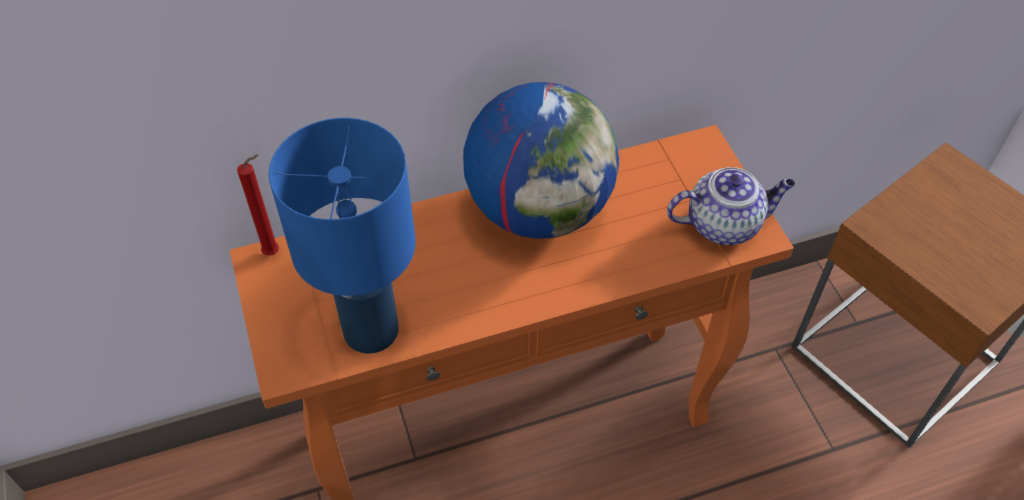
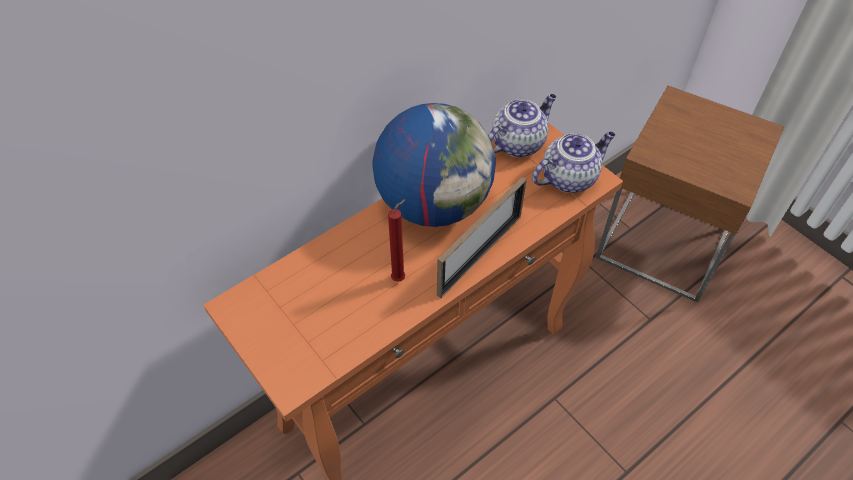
camera: 20 degrees left, 0 degrees up
red candle [237,155,279,256] -> red candle moved to [388,199,406,282]
blue table lamp [269,118,416,354] -> none
none -> picture frame [437,177,527,298]
none -> teapot [488,94,557,158]

